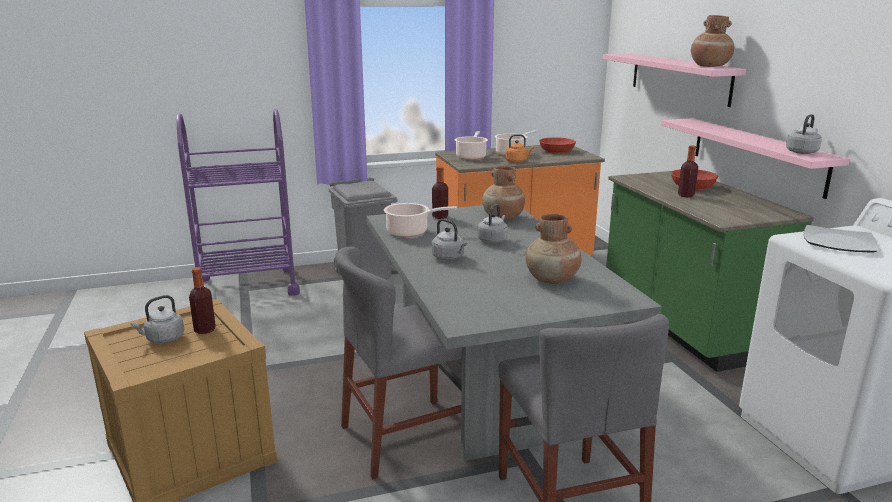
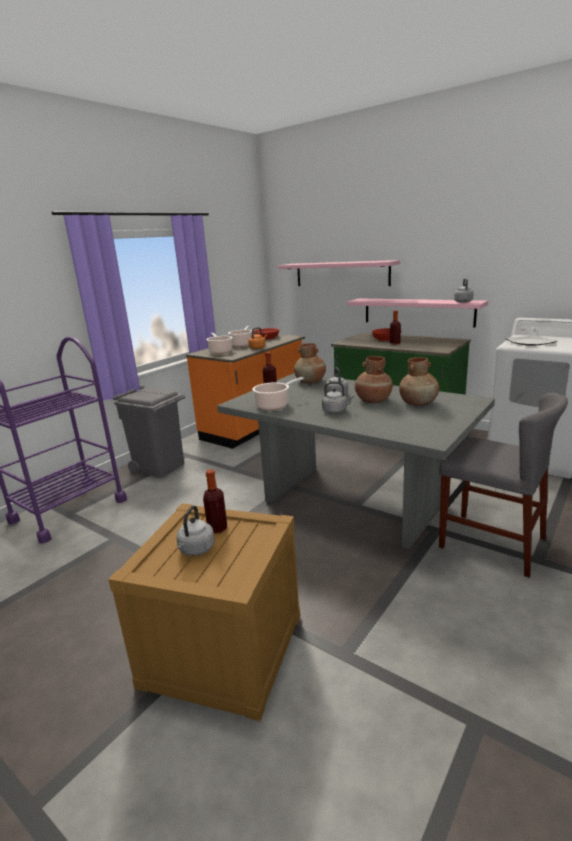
camera: 35 degrees left, 0 degrees up
grey chair [335,246,462,479] -> none
brown vase [691,15,734,67] -> brown vase moved to [355,356,393,403]

